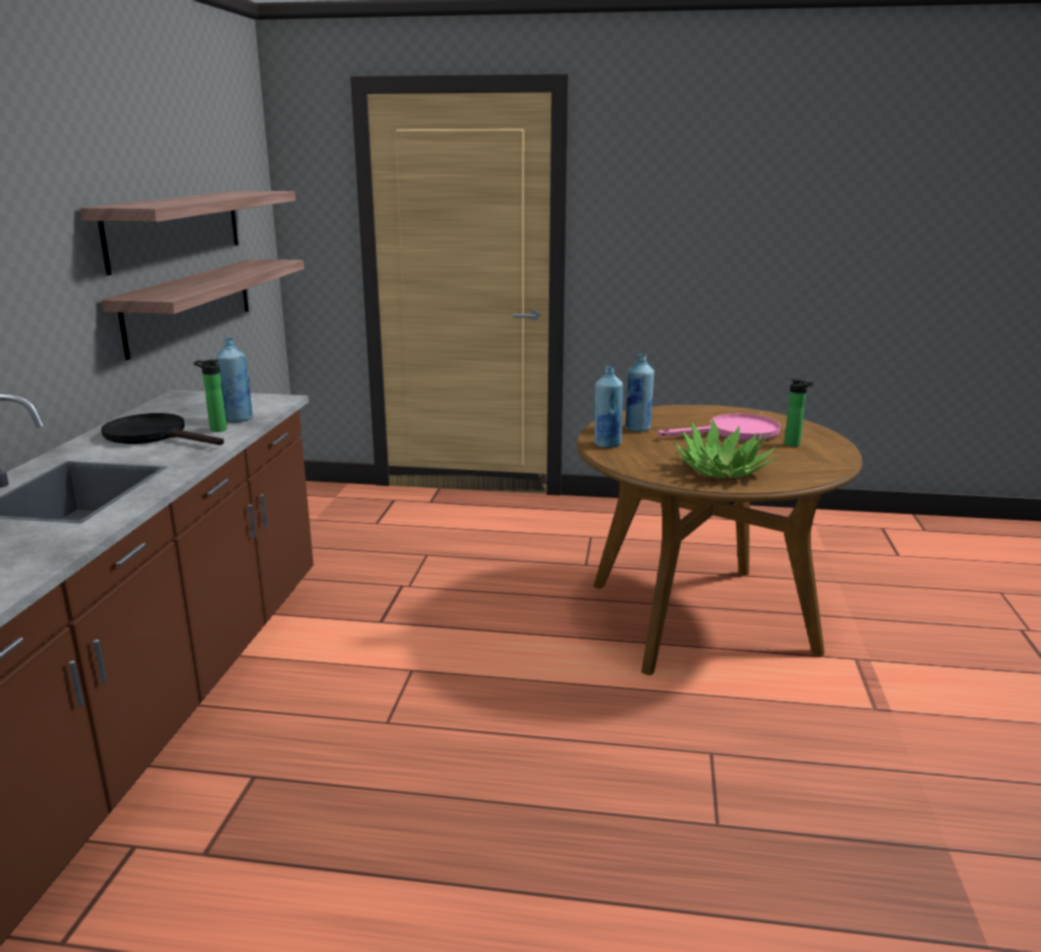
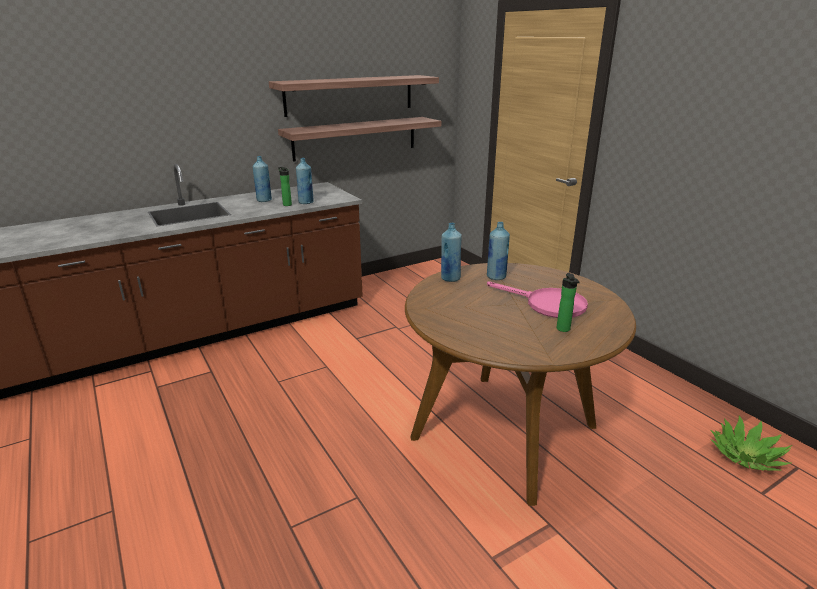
camera: 50 degrees right, 5 degrees up
black frying pan [101,413,224,445] -> blue bottle [253,156,272,202]
potted plant [674,419,778,478] -> potted plant moved to [710,415,792,471]

